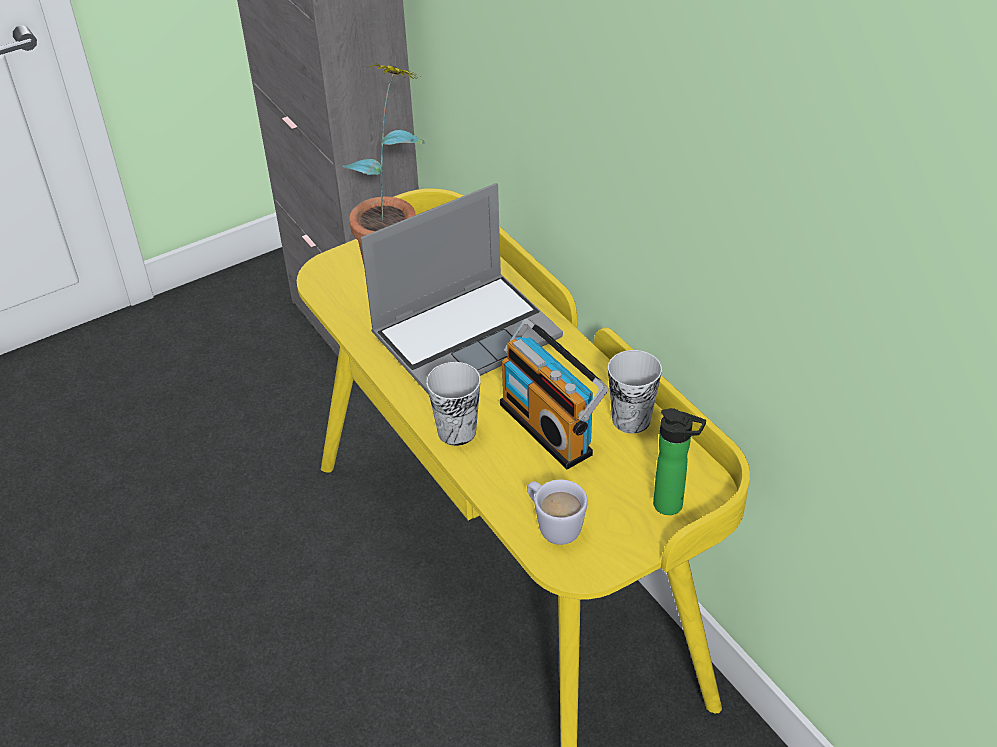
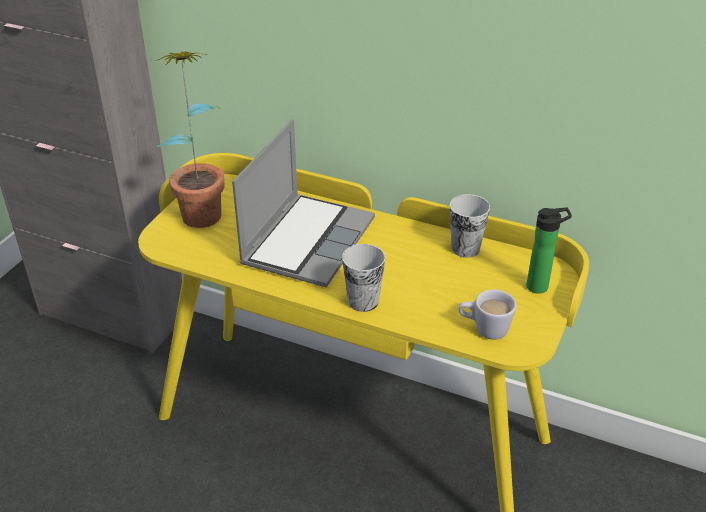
camera: 35 degrees left, 5 degrees down
radio [500,318,609,469] -> none

